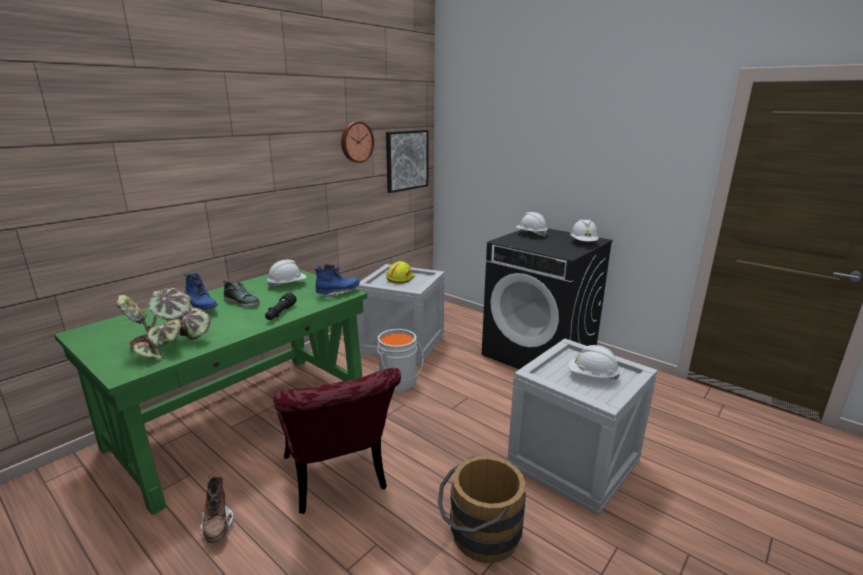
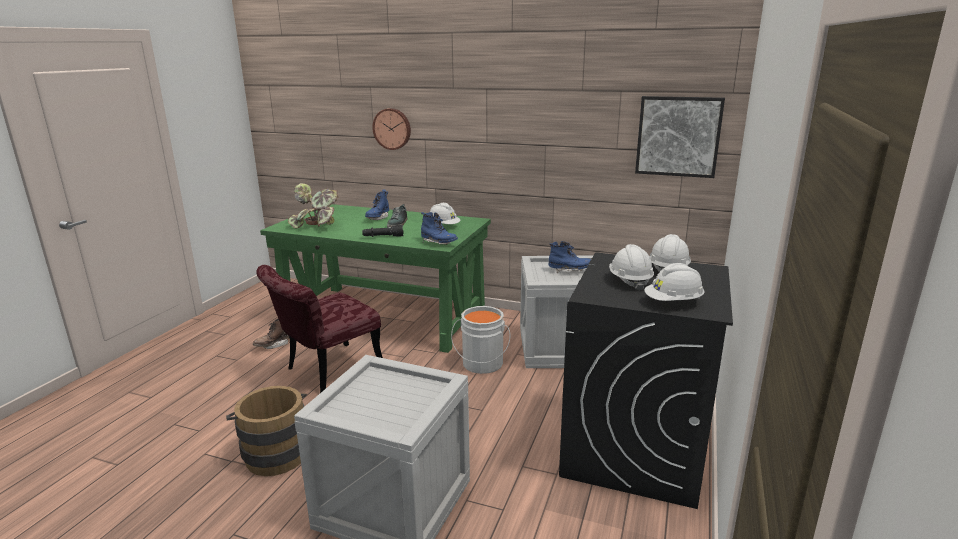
camera: 70 degrees right, 0 degrees up
wall clock [341,122,374,163] -> wall clock moved to [372,108,411,150]
yellow hard hat [386,261,414,284] -> blue boot [548,241,591,273]
white hard hat [569,345,620,380] -> white hard hat moved to [609,244,654,291]

